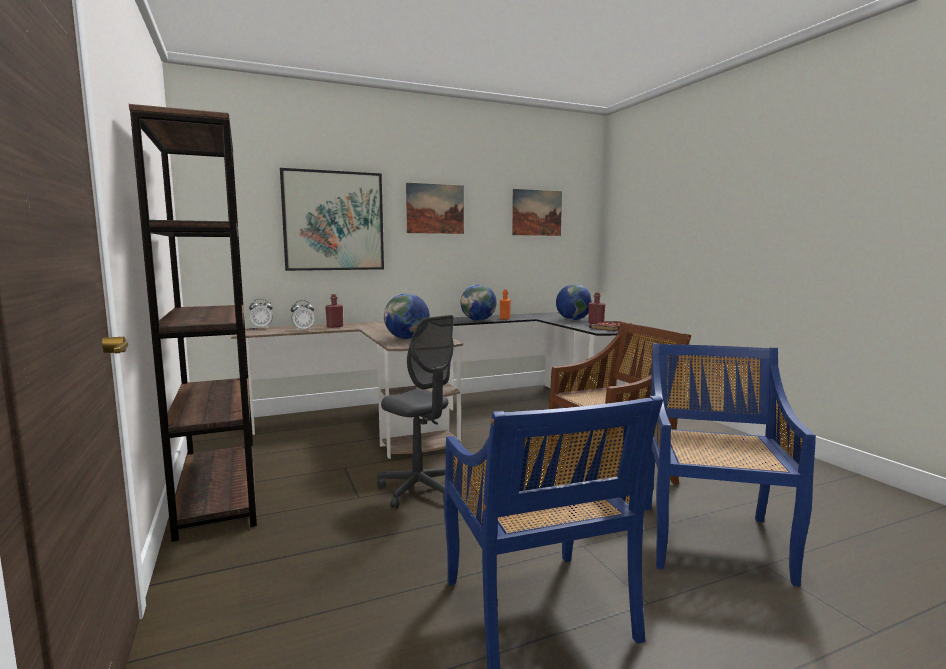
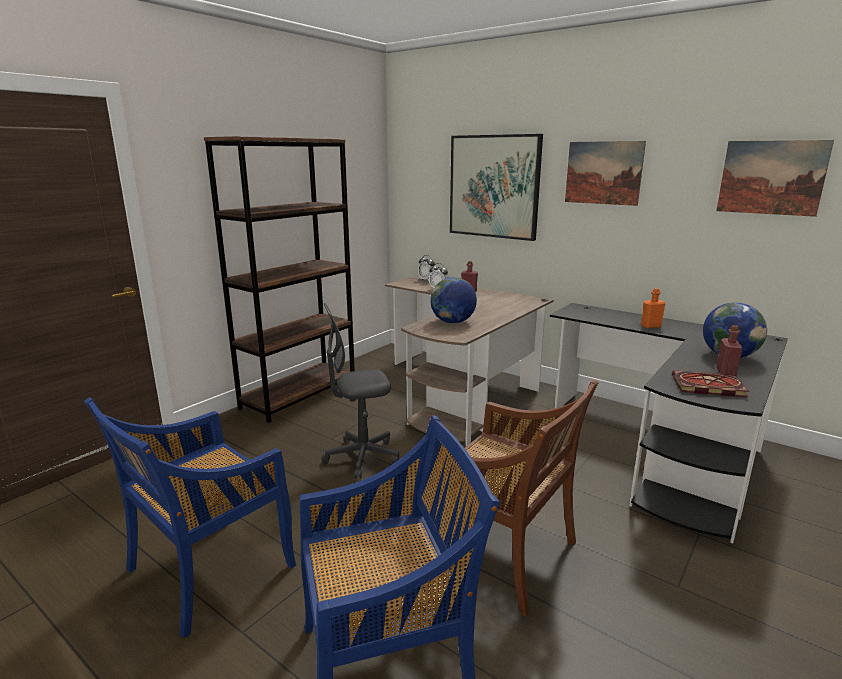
camera: 60 degrees right, 10 degrees up
grey office chair [377,315,454,509] -> grey office chair turned 60 degrees clockwise [322,303,399,479]
globe [461,284,497,321] -> none

